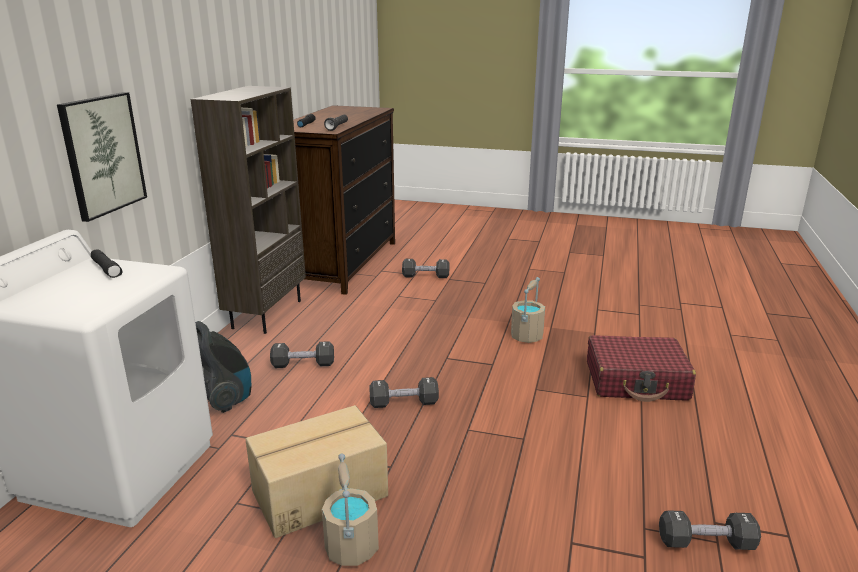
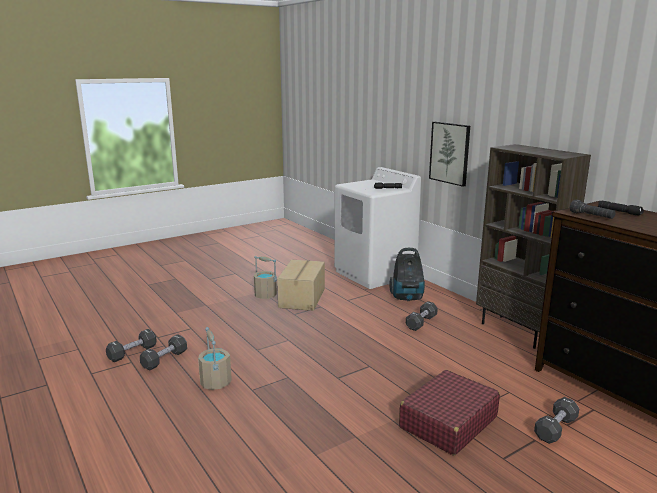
camera: 130 degrees right, 5 degrees down
black dumbbell [369,377,439,408] -> black dumbbell moved to [140,334,187,370]
beige bucket [511,277,545,343] -> beige bucket moved to [198,327,232,390]
red suitcase [587,335,696,402] -> red suitcase moved to [399,370,500,455]

